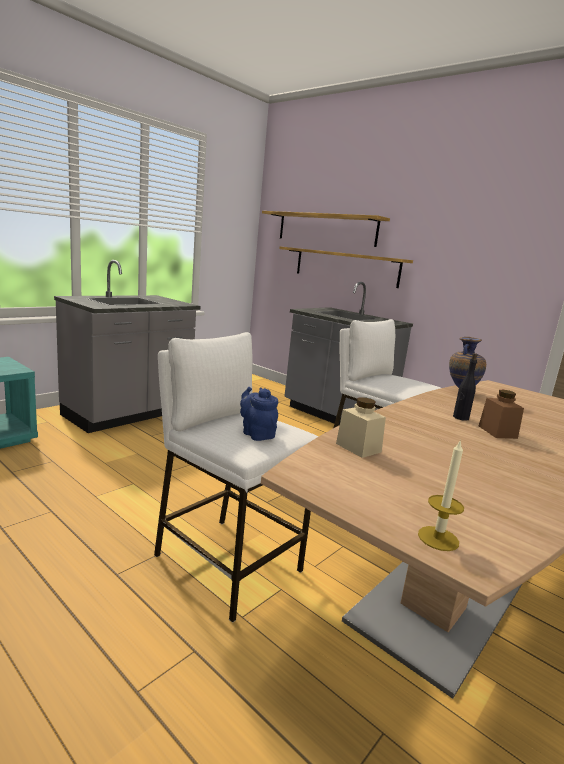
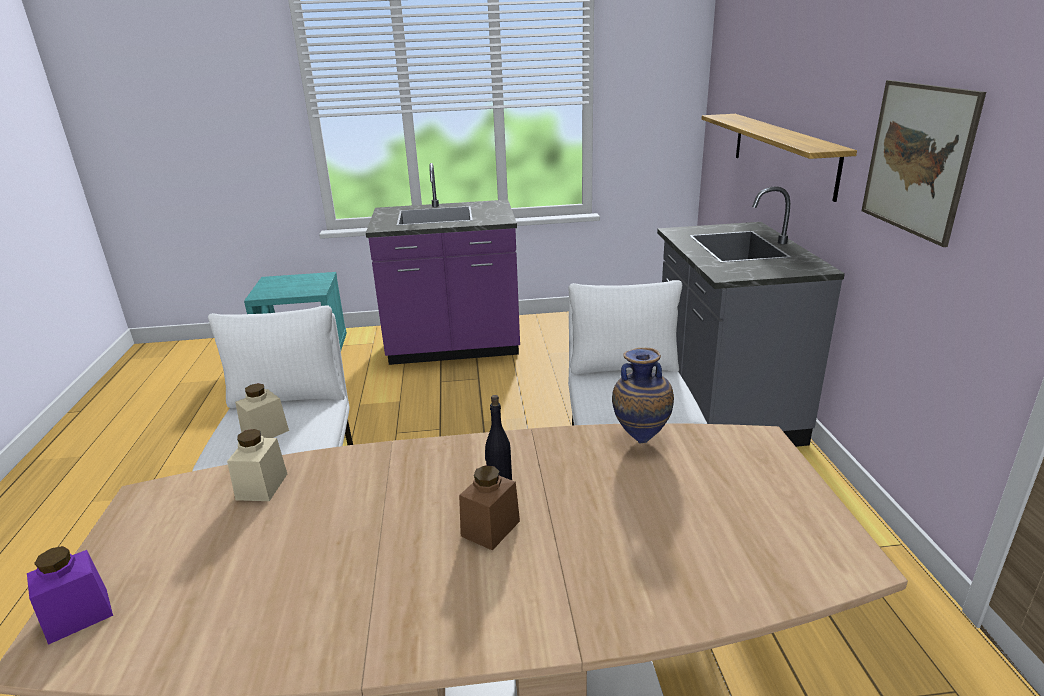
camera: 45 degrees right, 10 degrees up
grey counter [54,260,200,433] -> purple counter [366,163,520,365]
blue teapot [240,387,278,441] -> beige jar [235,383,289,438]
shelf [262,211,390,247] -> none
candle [418,439,464,551] -> purple jar [27,546,113,645]
none -> picture [861,80,986,247]

